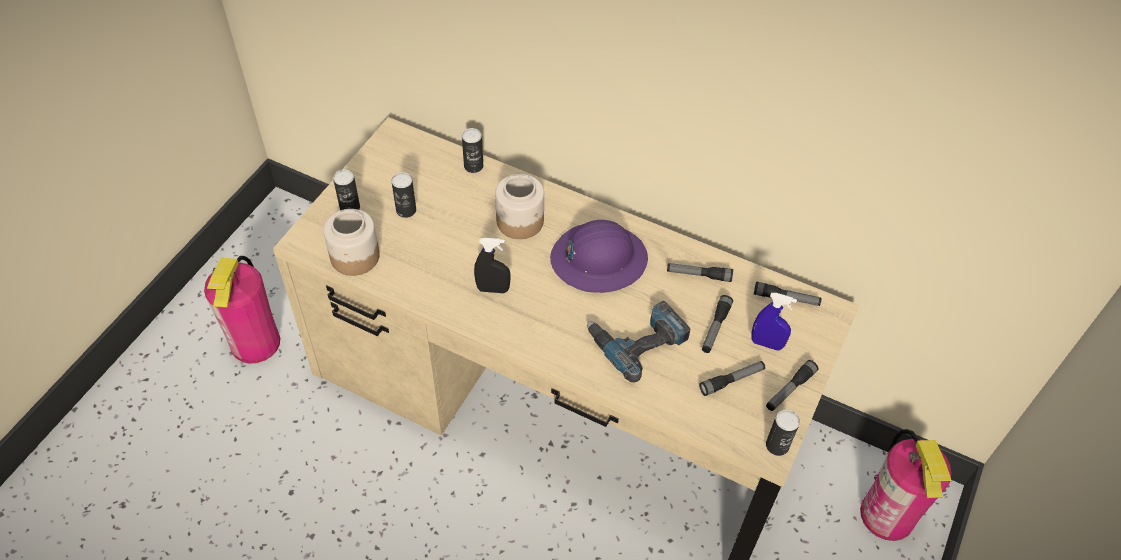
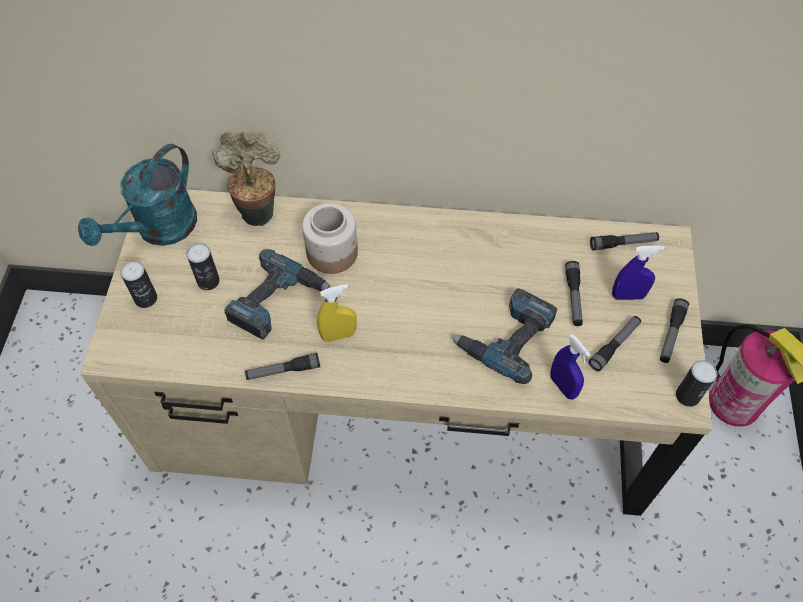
camera: 20 degrees left, 5 degrees up
fire extinguisher [204,256,280,364] -> none
jar [323,209,379,276] -> none
can [462,128,483,173] -> potted plant [212,131,280,226]
black spray bottle [474,238,510,293] -> yellow spray bottle [317,284,357,342]
purple hard hat [550,220,648,293] -> none
flashlight [667,263,733,282] -> flashlight moved to [245,353,320,380]
none -> turquoise watering can [78,144,197,246]
none -> power drill [224,249,330,340]
none -> blue spray bottle [550,334,591,400]

